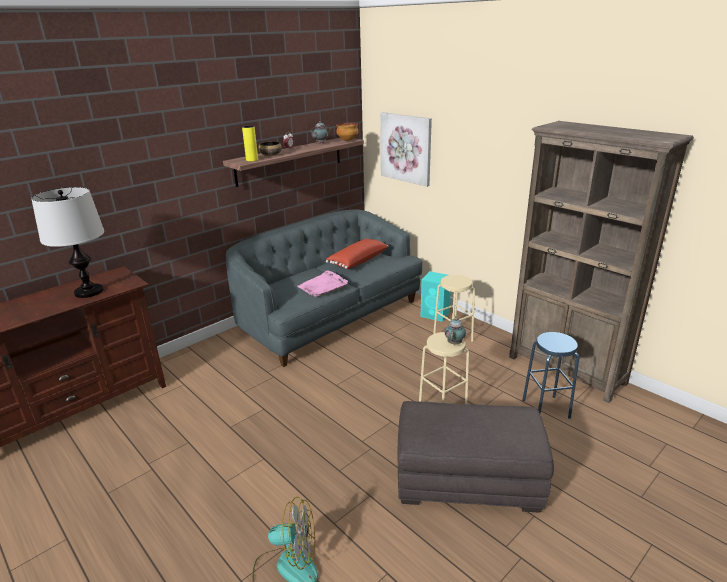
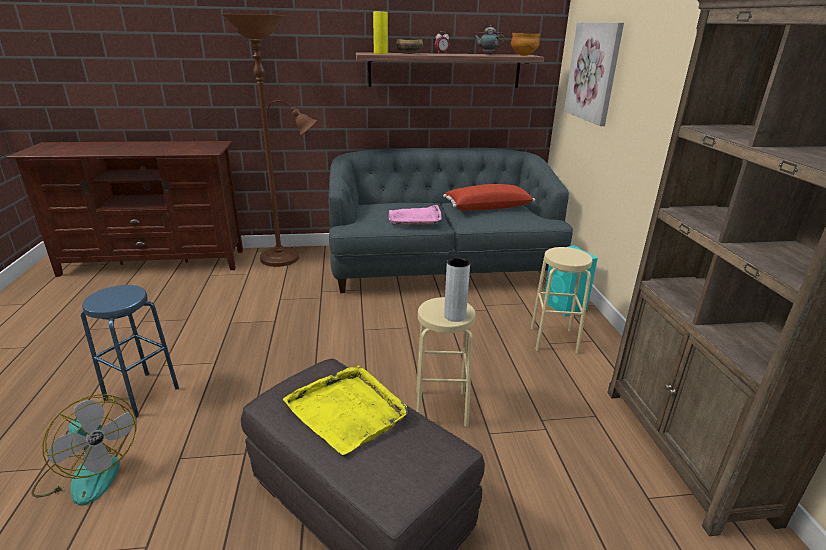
camera: 35 degrees right, 0 degrees up
table lamp [31,187,104,298] -> none
teapot [445,318,466,345] -> grey vase [444,258,470,322]
blue stool [522,332,579,419] -> blue stool moved to [81,285,179,417]
none -> brown floor lamp [221,14,317,267]
none -> yellow tray [283,366,408,455]

